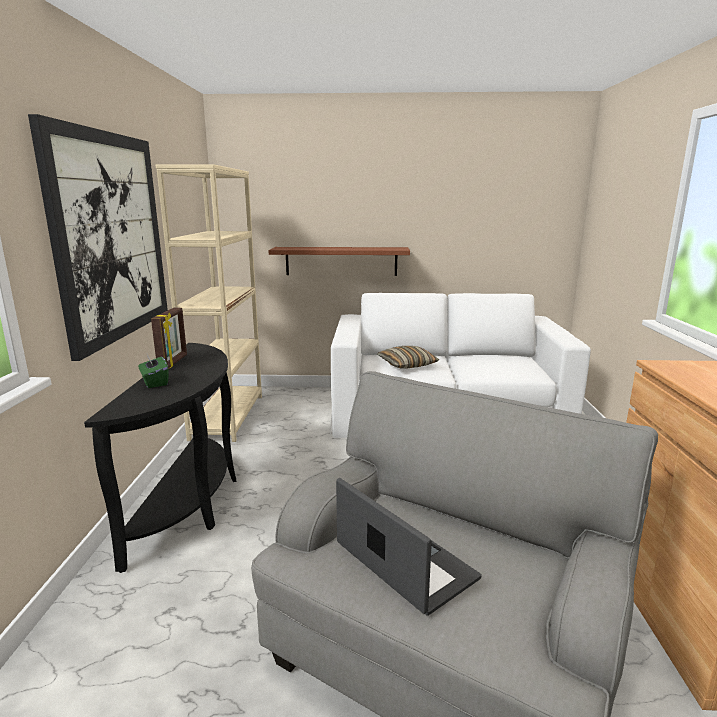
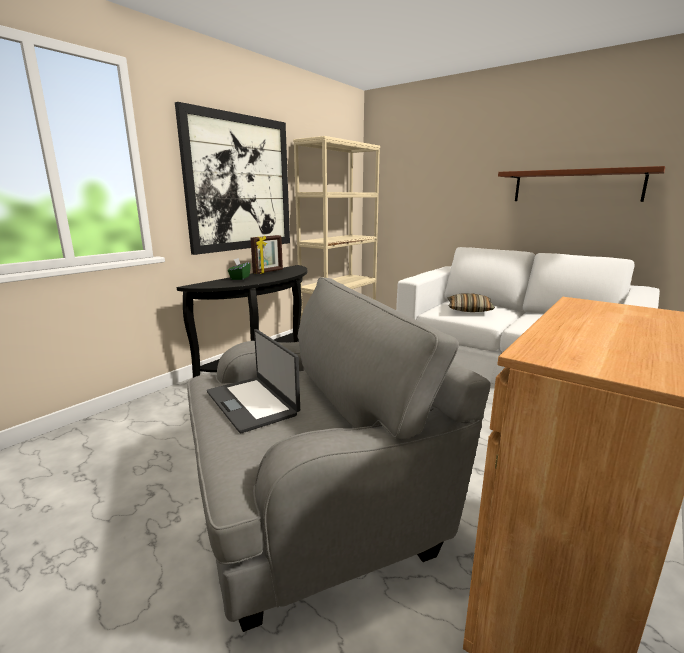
camera: 35 degrees right, 0 degrees up
brown shelf [268,247,410,276] -> brown shelf moved to [498,166,665,202]
laptop [336,478,482,616] -> laptop turned 150 degrees clockwise [207,329,300,433]

